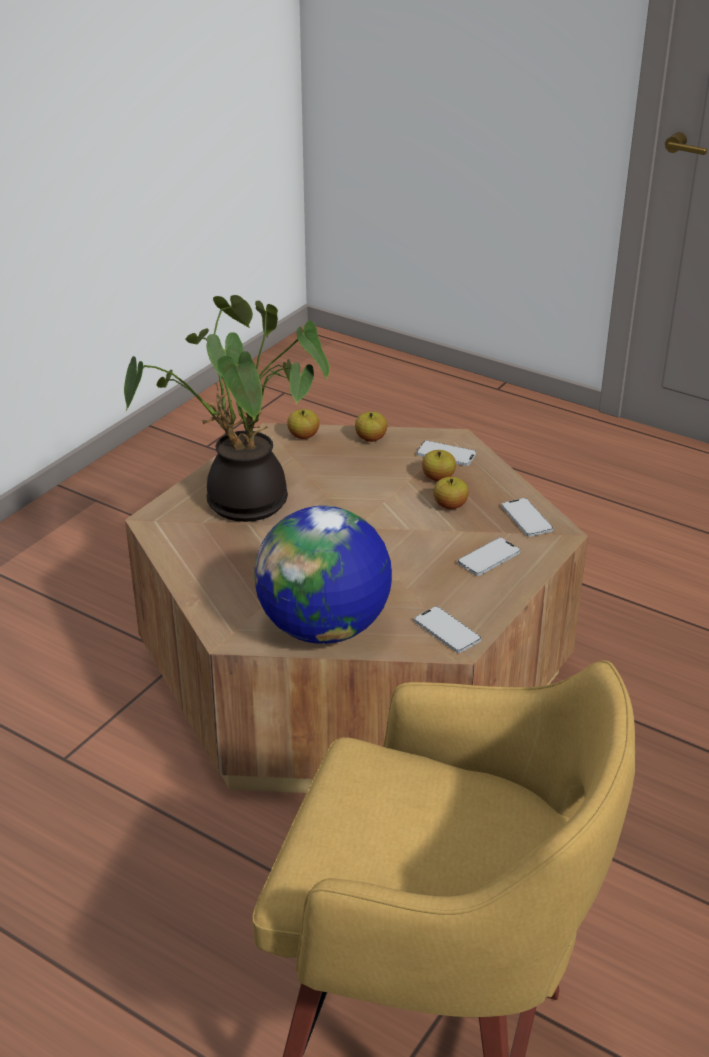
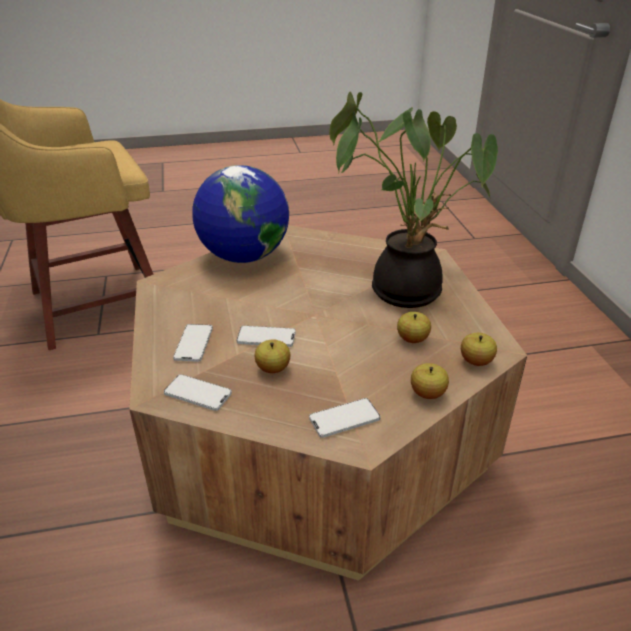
camera: 135 degrees right, 0 degrees up
phone [414,606,481,653] -> phone moved to [237,326,296,347]
apple [422,450,456,481] -> apple moved to [397,312,431,343]

